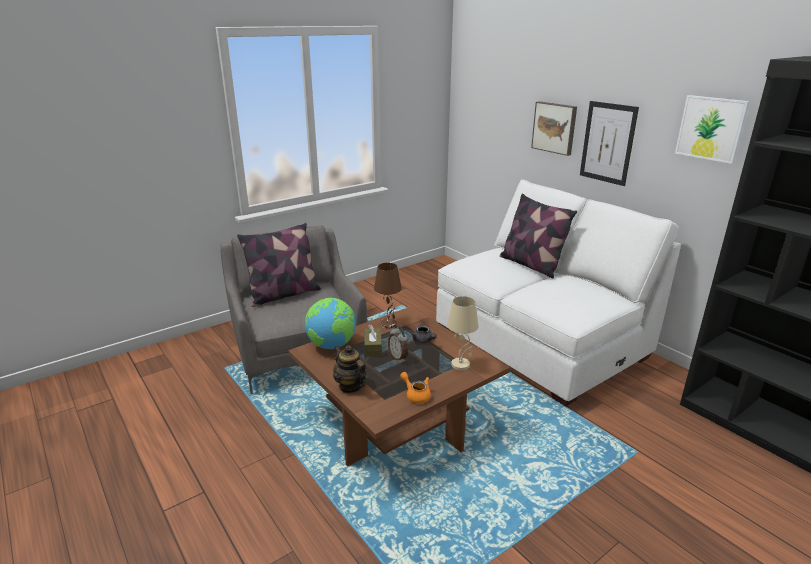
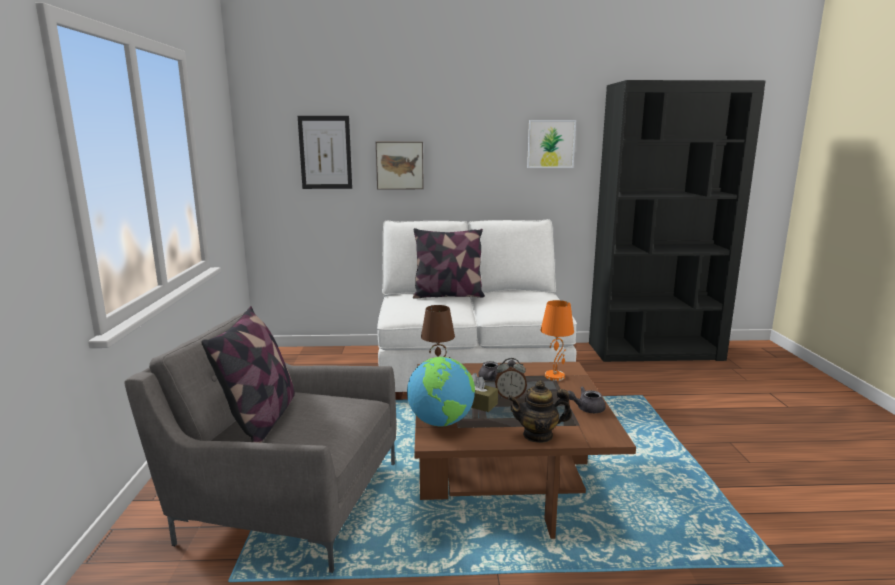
camera: 55 degrees left, 10 degrees down
orange teapot [400,372,431,404] -> grey teapot [568,386,606,413]
beige table lamp [447,296,478,370] -> orange table lamp [541,300,574,381]
picture [580,101,639,186] -> picture moved to [298,116,352,189]

